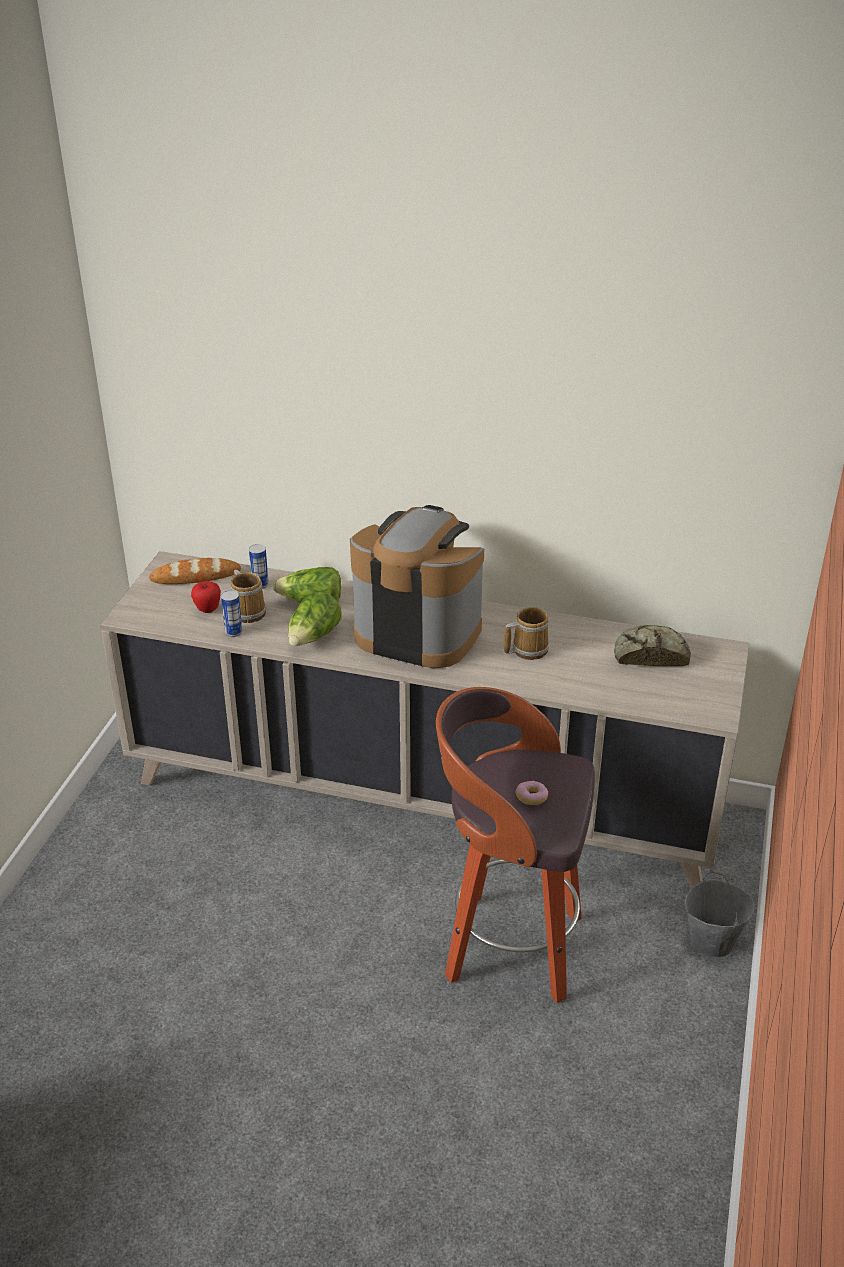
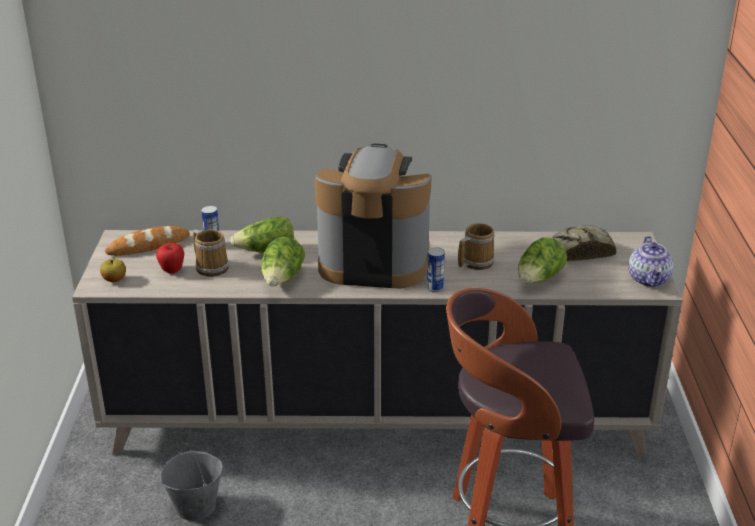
camera: 15 degrees left, 5 degrees down
can [221,590,242,637] -> can moved to [427,247,445,293]
donut [516,781,548,805] -> none
grey bucket [685,872,755,957] -> grey bucket moved to [160,443,223,521]
none -> apple [100,259,126,282]
none -> lettuce [518,237,567,284]
none -> teapot [628,236,674,287]

